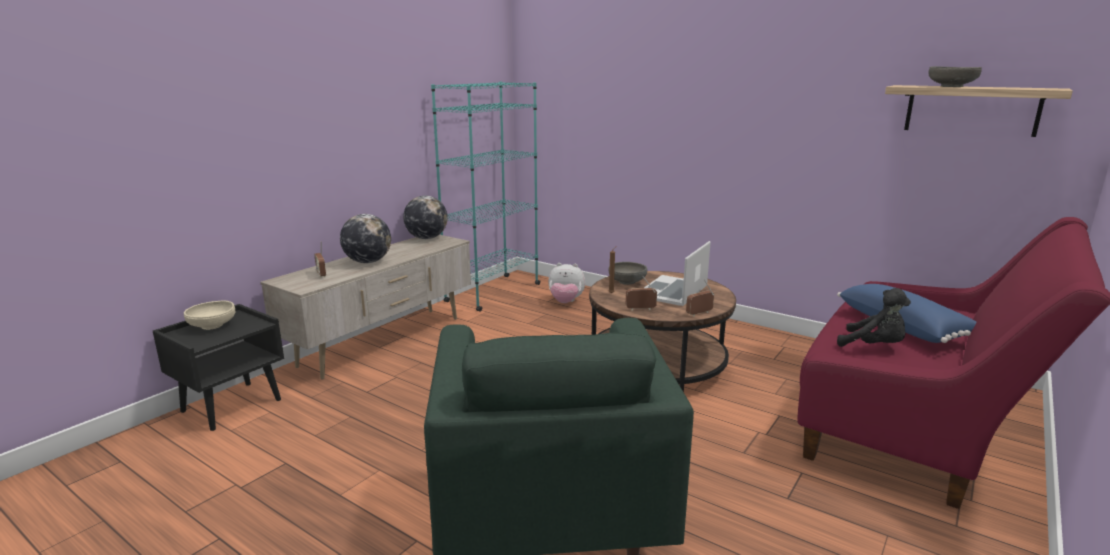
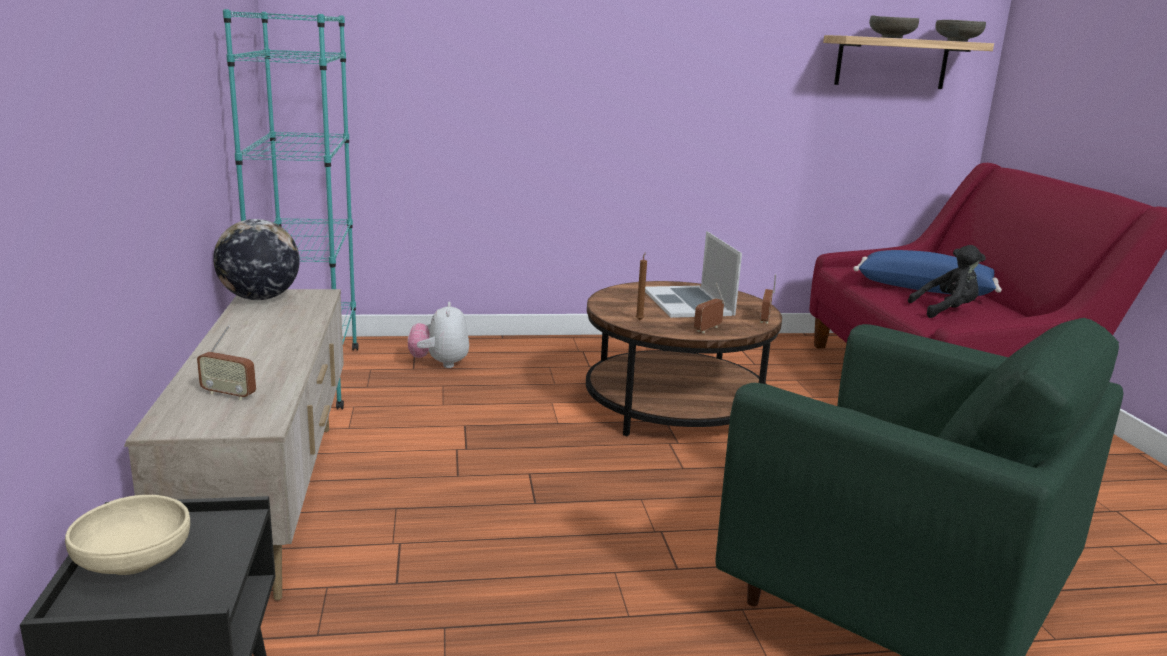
camera: 45 degrees left, 0 degrees up
globe [340,214,391,263] -> none
plush toy [548,263,585,303] -> plush toy turned 120 degrees clockwise [408,302,469,368]
grey bowl [609,262,647,285] -> grey bowl moved to [935,20,986,42]

